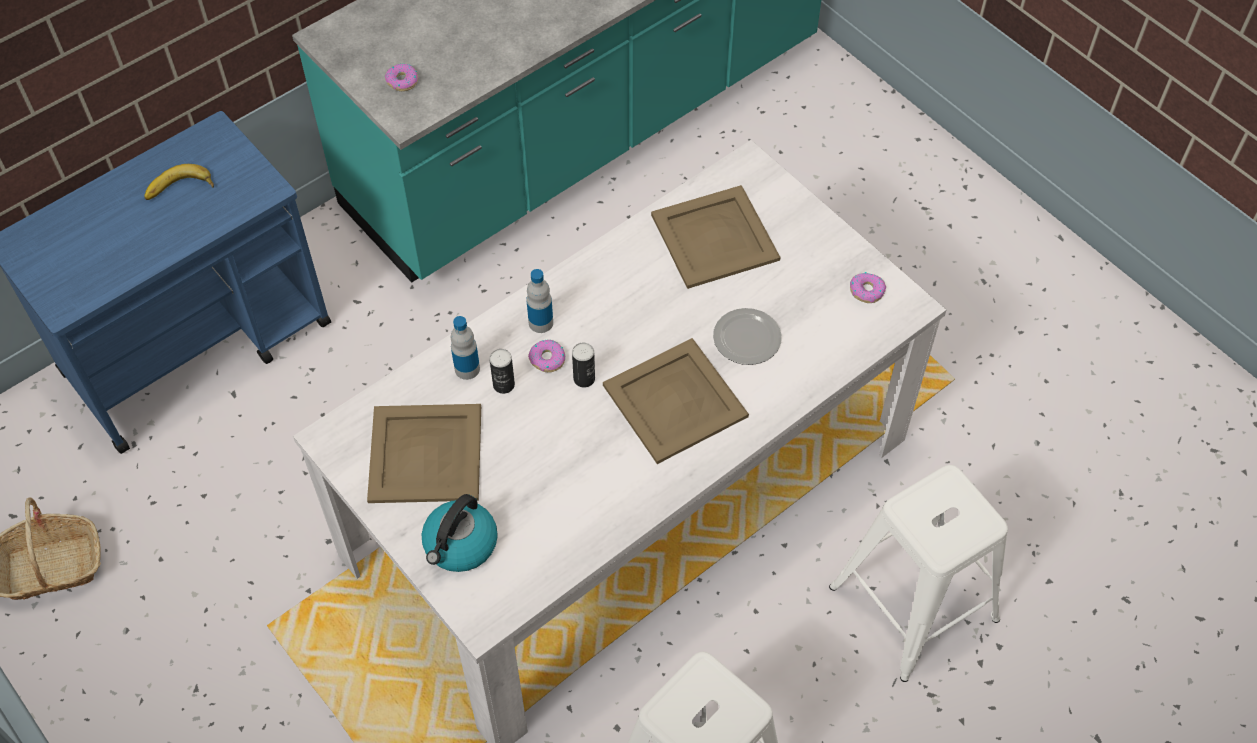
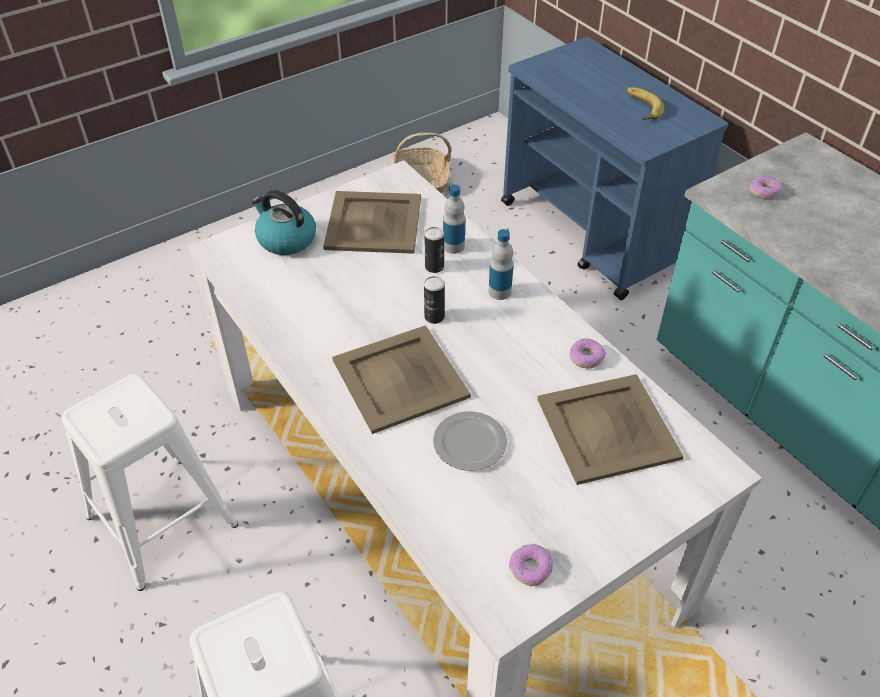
camera: 95 degrees right, 10 degrees down
donut [528,340,565,372] -> donut moved to [569,338,606,368]

